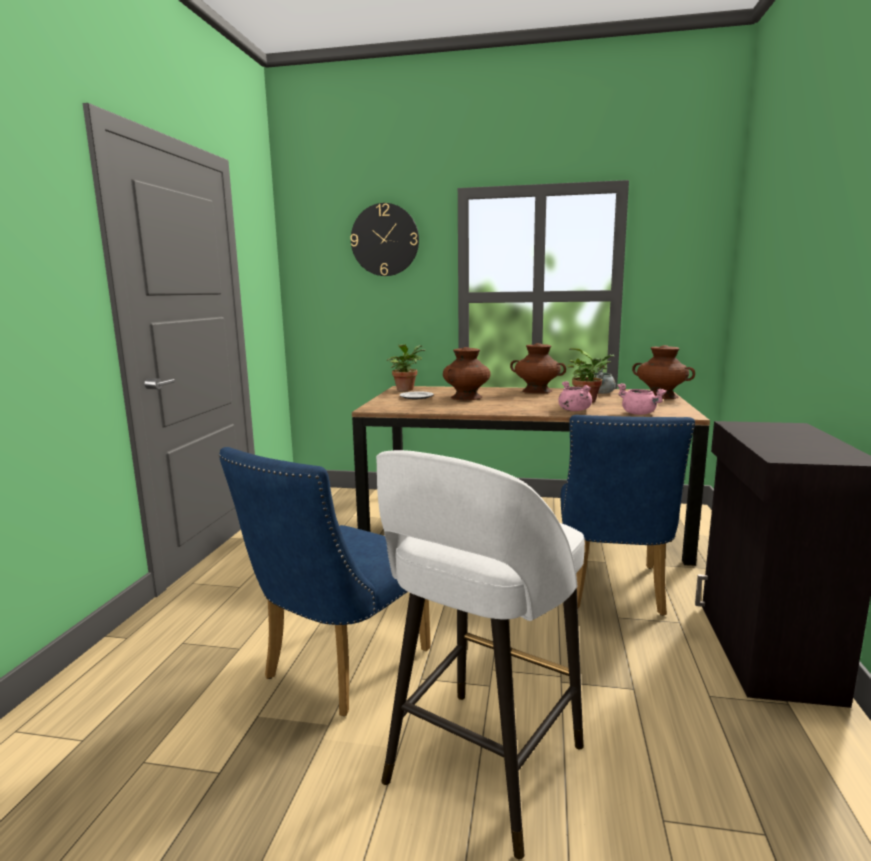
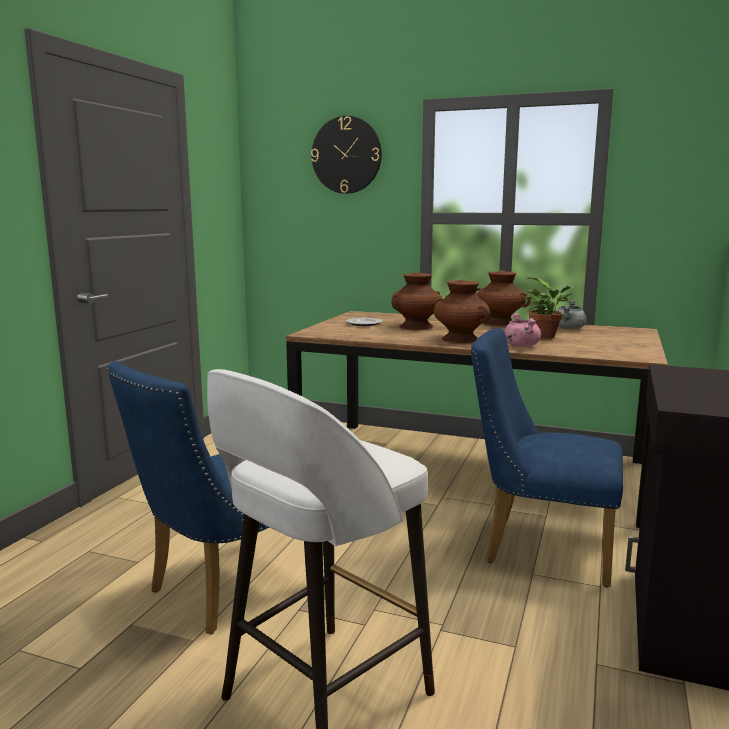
camera: 10 degrees right, 0 degrees up
potted plant [386,344,426,391] -> none
blue chair [561,415,695,616] -> blue chair turned 90 degrees clockwise [471,328,623,587]
pink cooking pot [617,383,667,415] -> none
brown vase [632,345,695,399] -> brown vase moved to [434,279,490,343]

